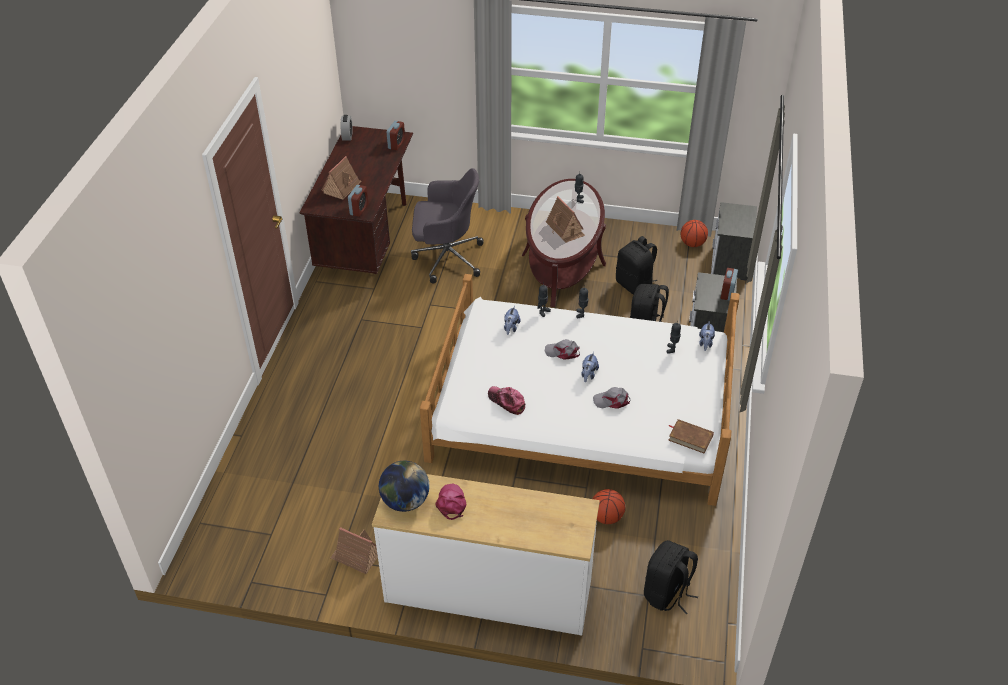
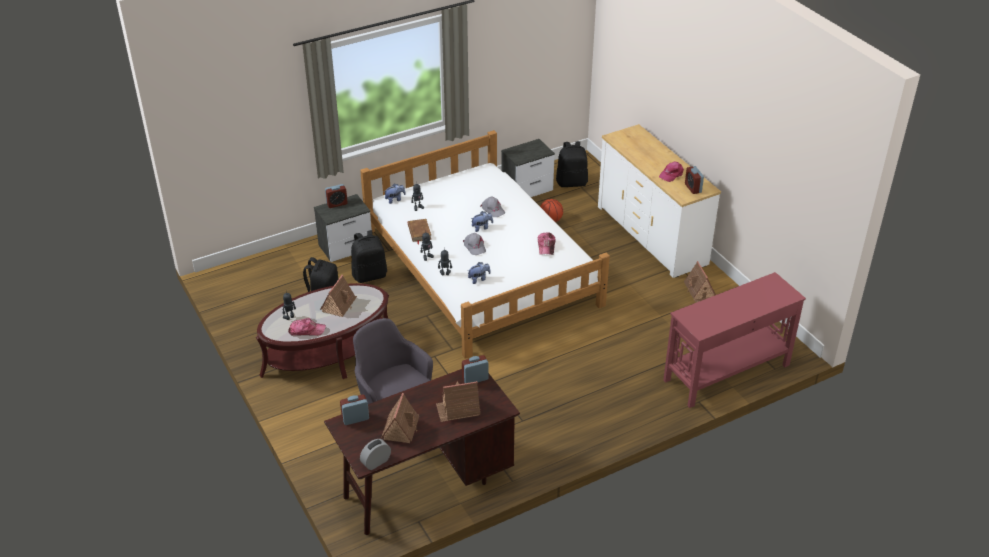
camera: 130 degrees left, 5 degrees down
globe [379,461,430,512] -> alarm clock [685,166,704,194]
brown book [668,419,714,454] -> brown book moved to [408,219,431,244]
basketball [681,220,708,247] -> none
nightstand [711,202,757,281] -> nightstand moved to [501,139,555,197]
none -> cap [288,318,326,336]
none -> toy house [381,393,419,443]
none -> red console table [663,272,806,408]

